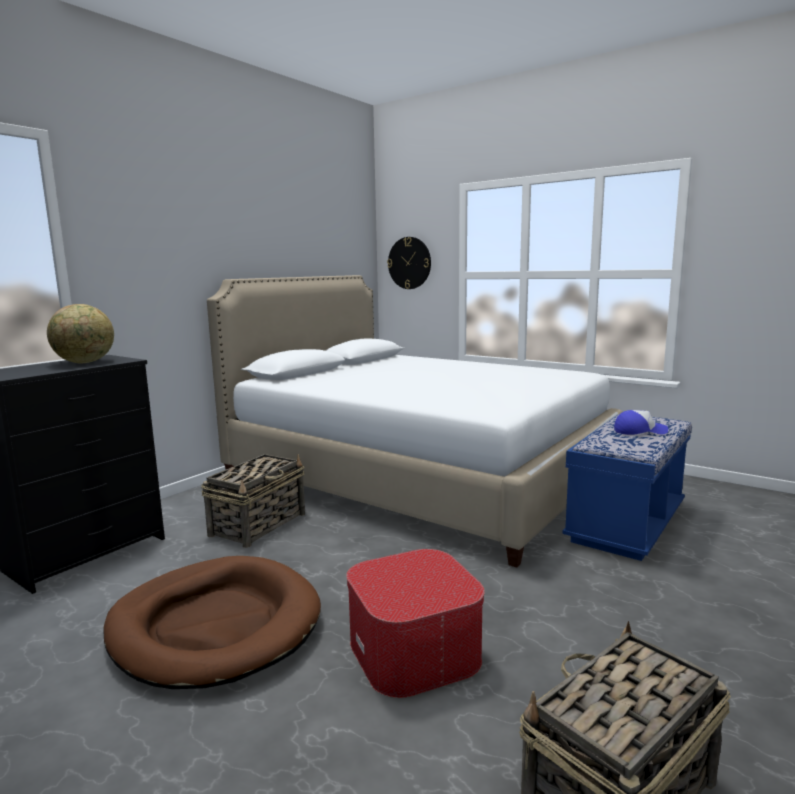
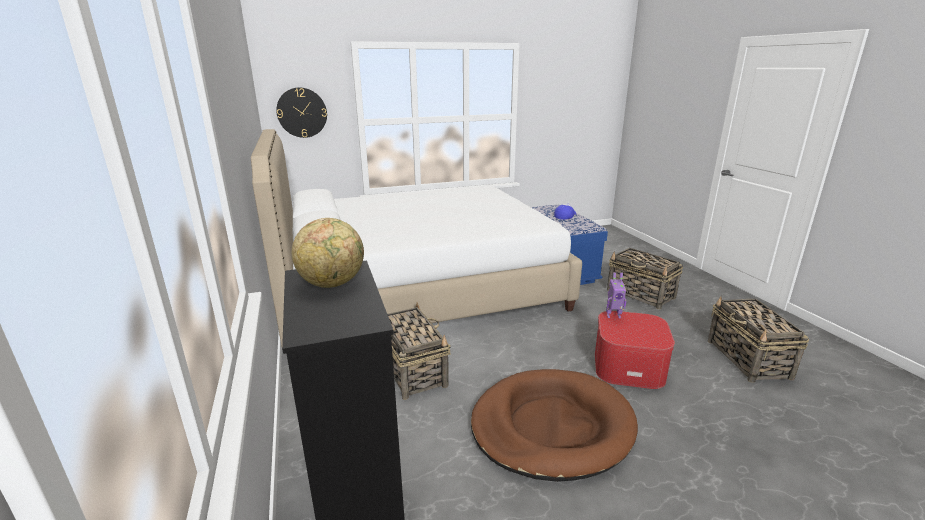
camera: 55 degrees left, 10 degrees up
none -> toy robot [606,272,626,318]
none -> basket [607,248,683,309]

